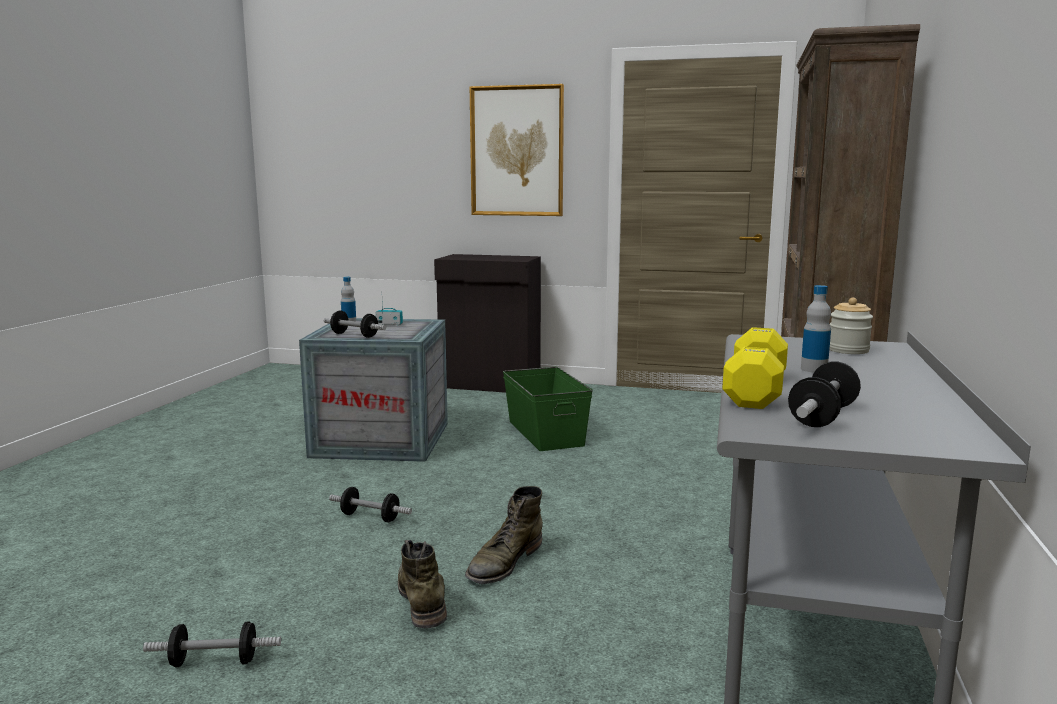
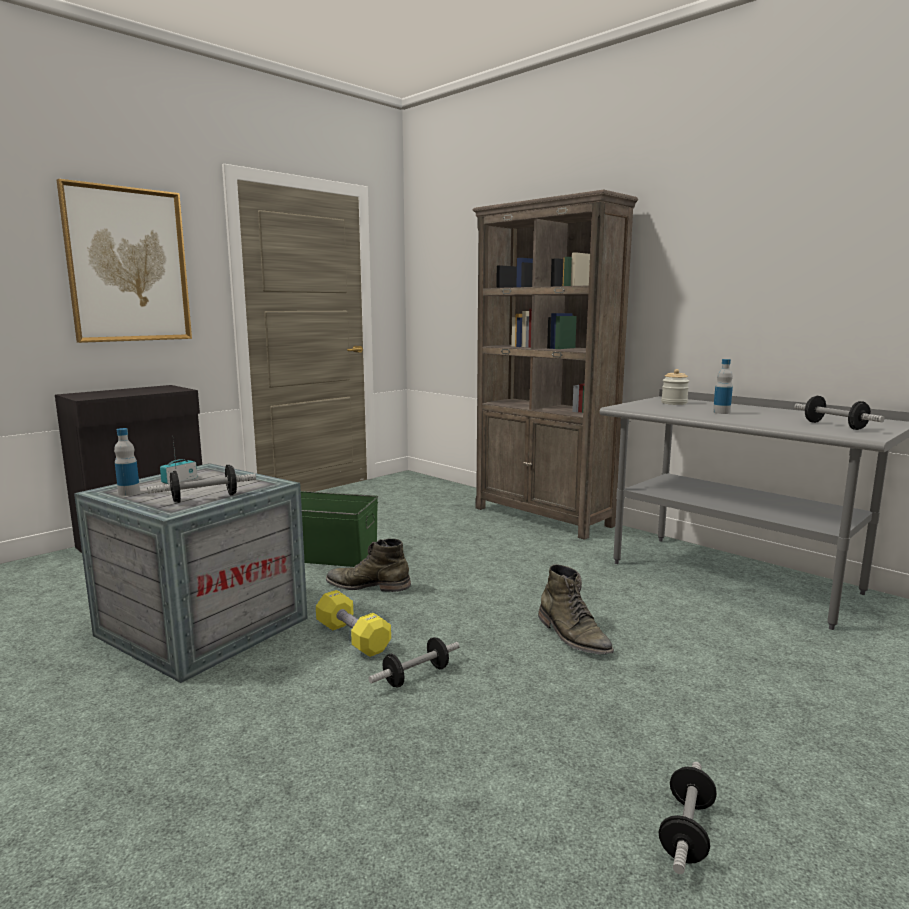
camera: 60 degrees left, 0 degrees up
green boot [398,540,447,628] -> green boot moved to [326,539,411,592]
yellow dumbbell [722,327,788,409] -> yellow dumbbell moved to [316,590,391,657]

